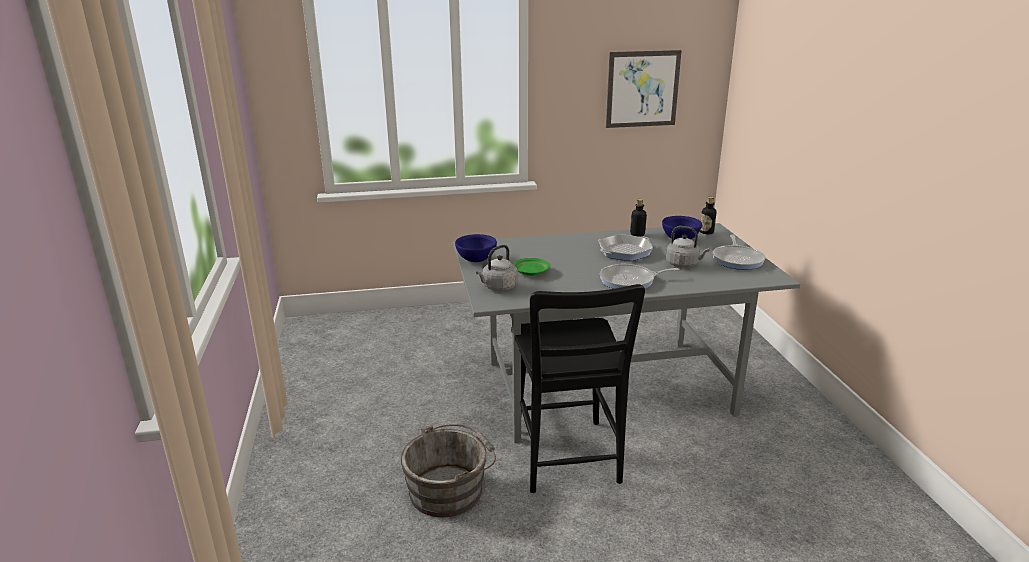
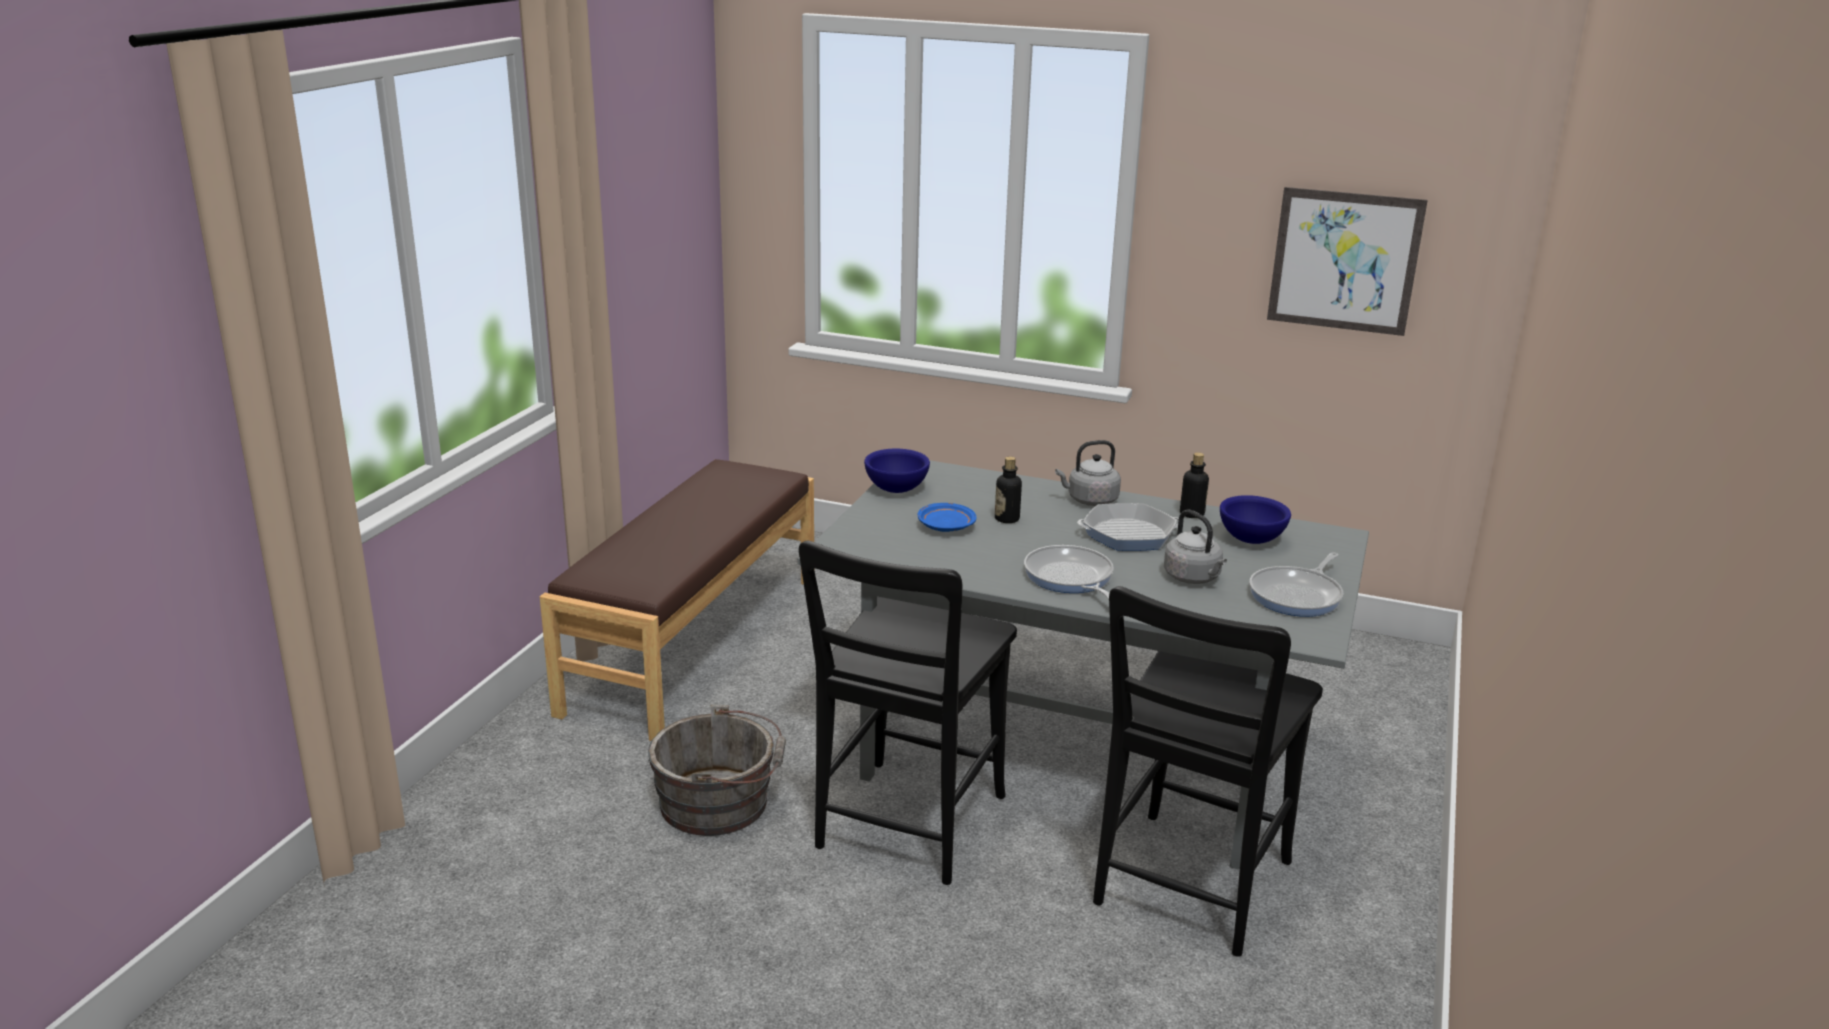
camera: 30 degrees right, 0 degrees up
grey kettle [476,245,518,291] -> grey kettle moved to [1055,440,1121,506]
green plate [513,258,550,276] -> blue plate [918,503,977,532]
frying pan [600,264,680,289] -> frying pan turned 45 degrees clockwise [1024,545,1114,599]
bottle [700,197,716,234] -> bottle moved to [995,456,1022,523]
none -> brown bench [540,459,814,741]
none -> black chair [1093,586,1323,957]

